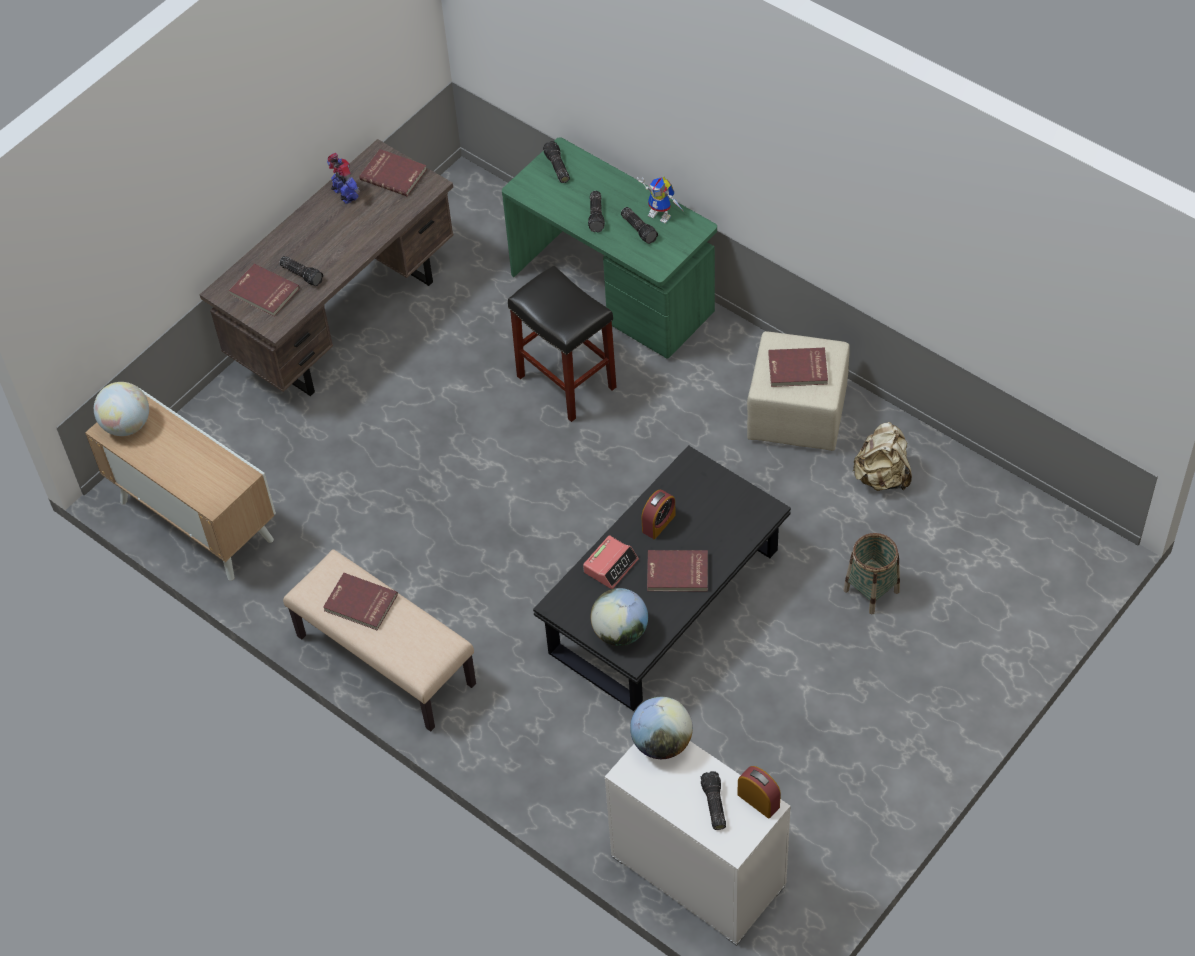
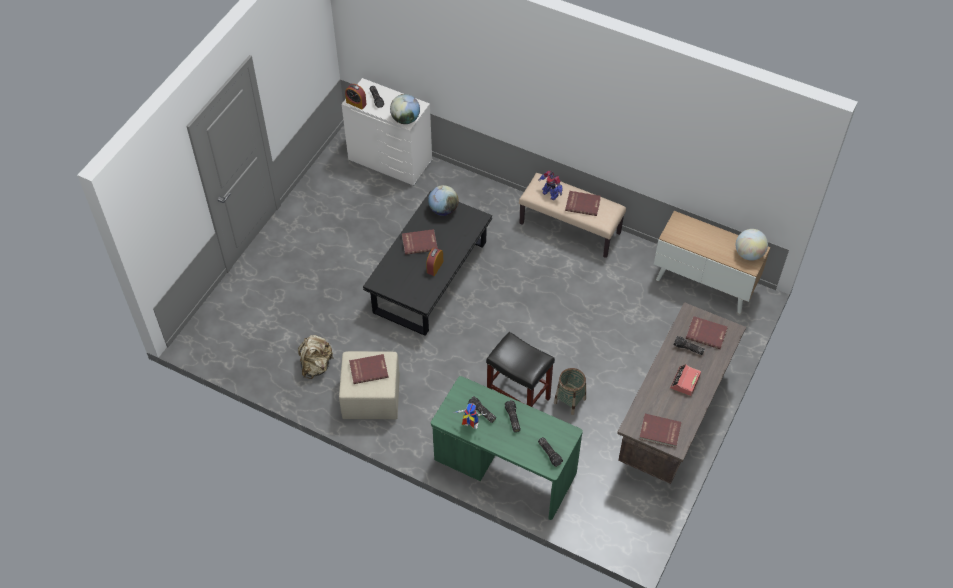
camera: 165 degrees right, 0 degrees up
toy robot [327,153,360,204] -> toy robot moved to [538,171,563,200]
alarm clock [583,535,639,589] -> alarm clock moved to [670,364,701,396]
basket [843,533,900,614] -> basket moved to [554,368,586,415]

